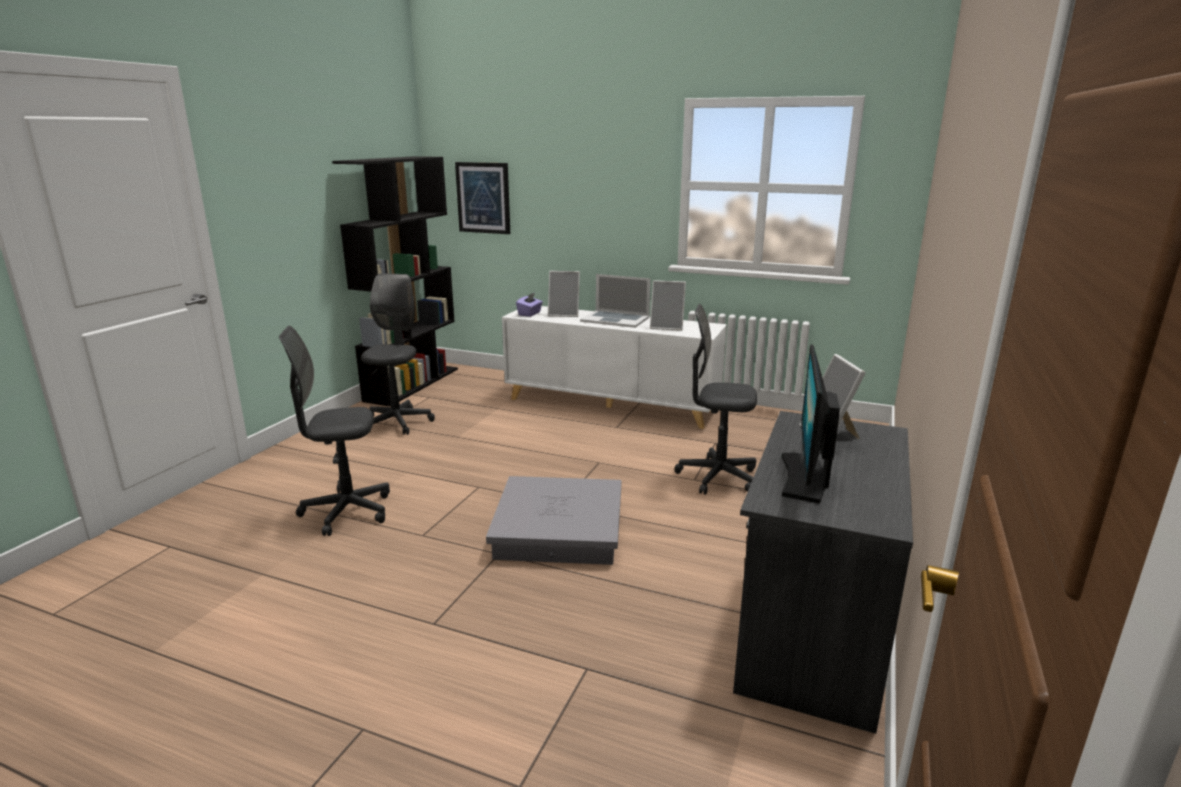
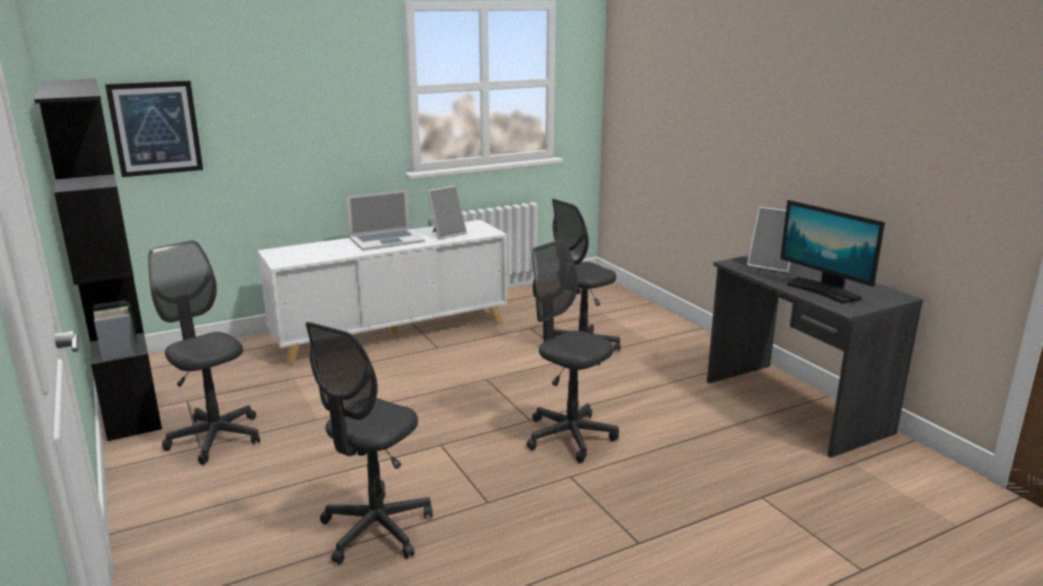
camera: 50 degrees left, 0 degrees up
grey storage box [486,476,621,565] -> grey office chair [527,240,619,463]
purple tissue box [516,293,543,317] -> none
picture frame [548,271,580,317] -> none

